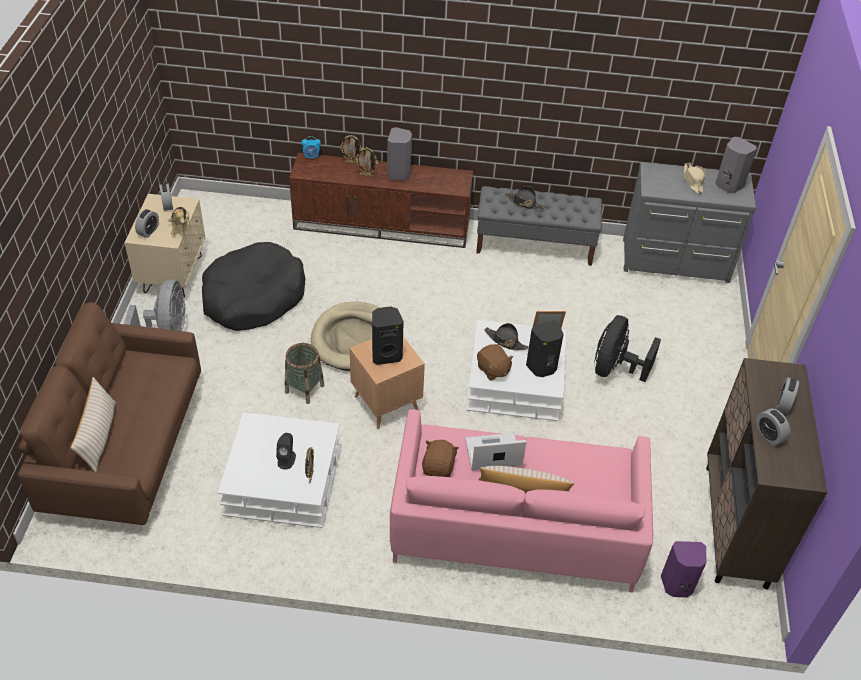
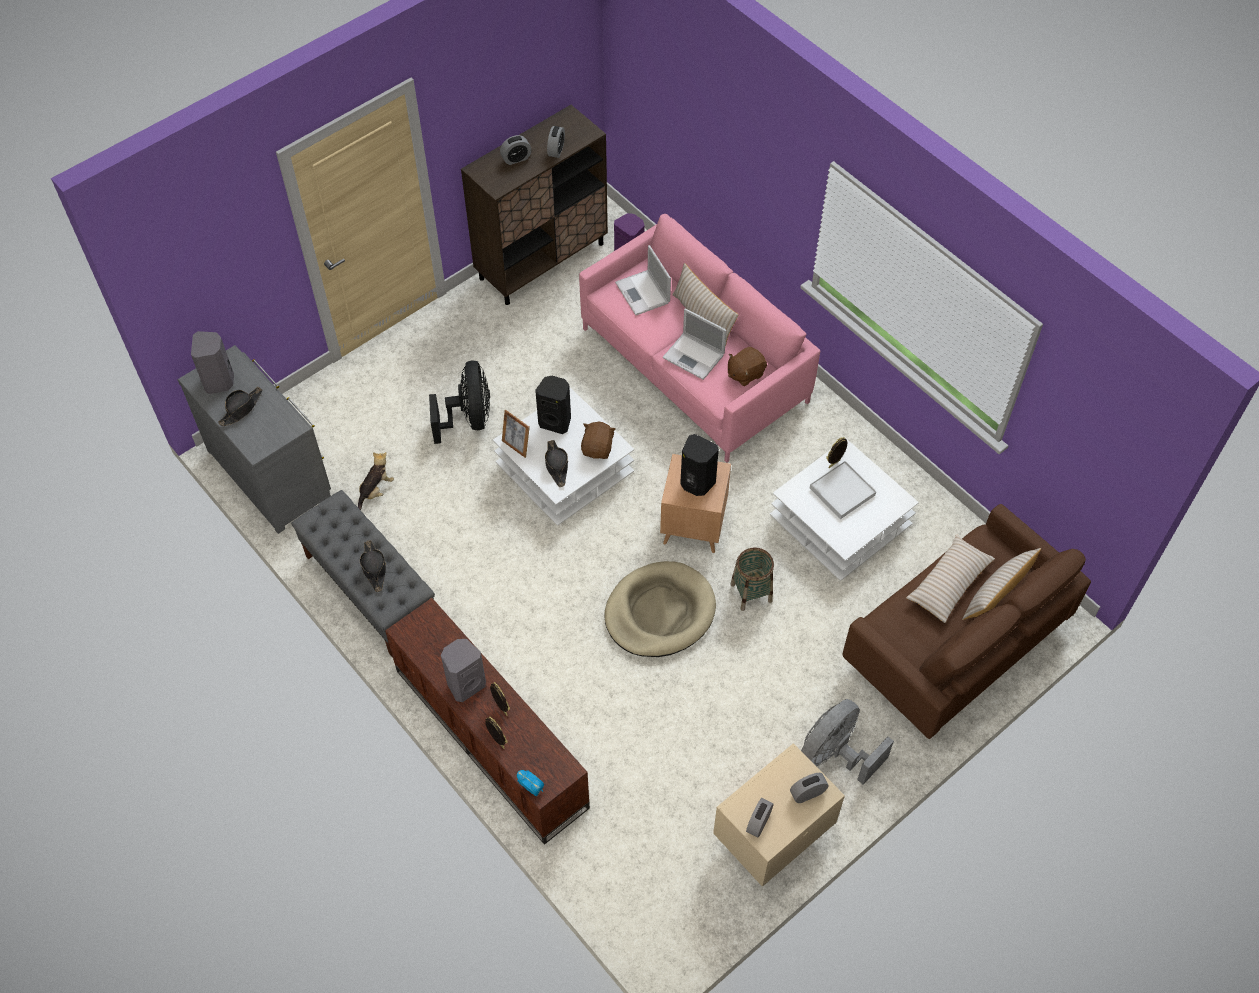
camera: 135 degrees left, 10 degrees up
plush toy [168,207,189,235] -> plush toy moved to [358,452,394,510]
black dog bed [202,242,305,331] -> none
black speaker [276,433,296,470] -> white tray [810,461,876,519]
black fan [595,315,661,382] -> black fan turned 75 degrees counterclockwise [429,361,490,444]
beige hat [684,163,706,194] -> black hat [218,387,263,426]
none -> laptop [615,245,671,315]
none -> beige pillow [906,534,995,623]

